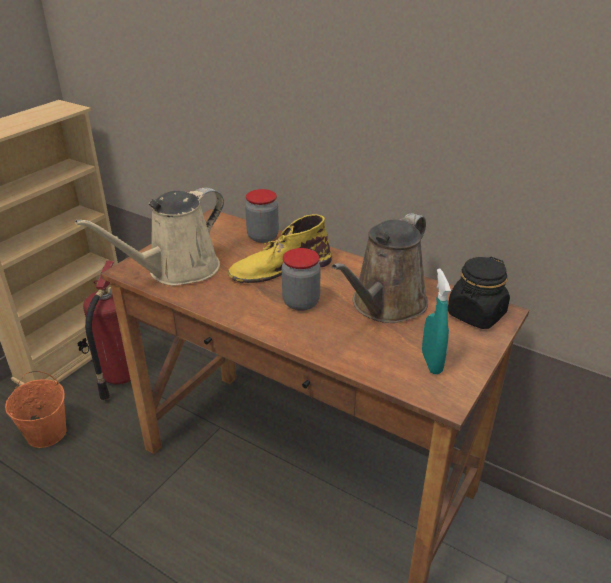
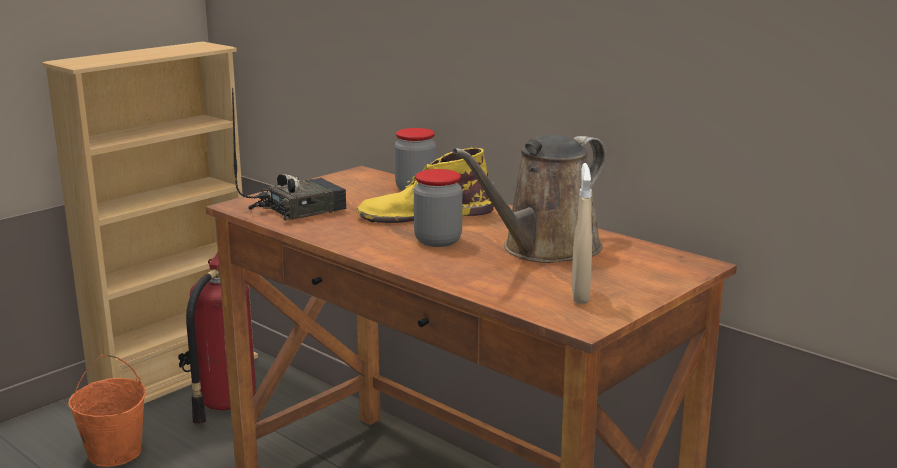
camera: 10 degrees right, 15 degrees down
beige watering can [75,187,224,286] -> radio [232,88,346,221]
turquoise spray bottle [422,268,451,374] -> beige spray bottle [572,163,592,304]
black jar [448,257,510,329] -> none

